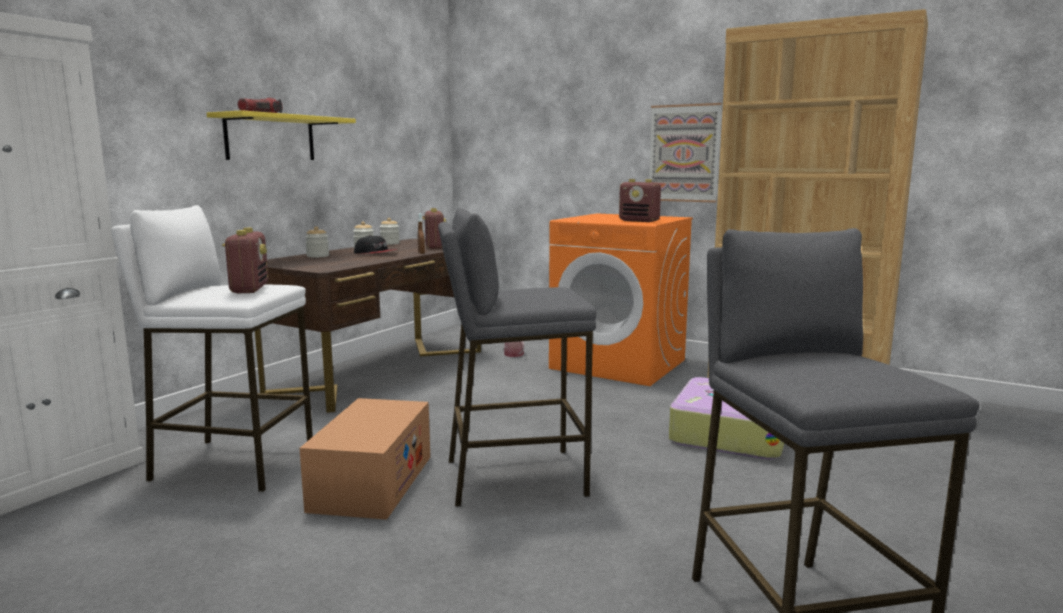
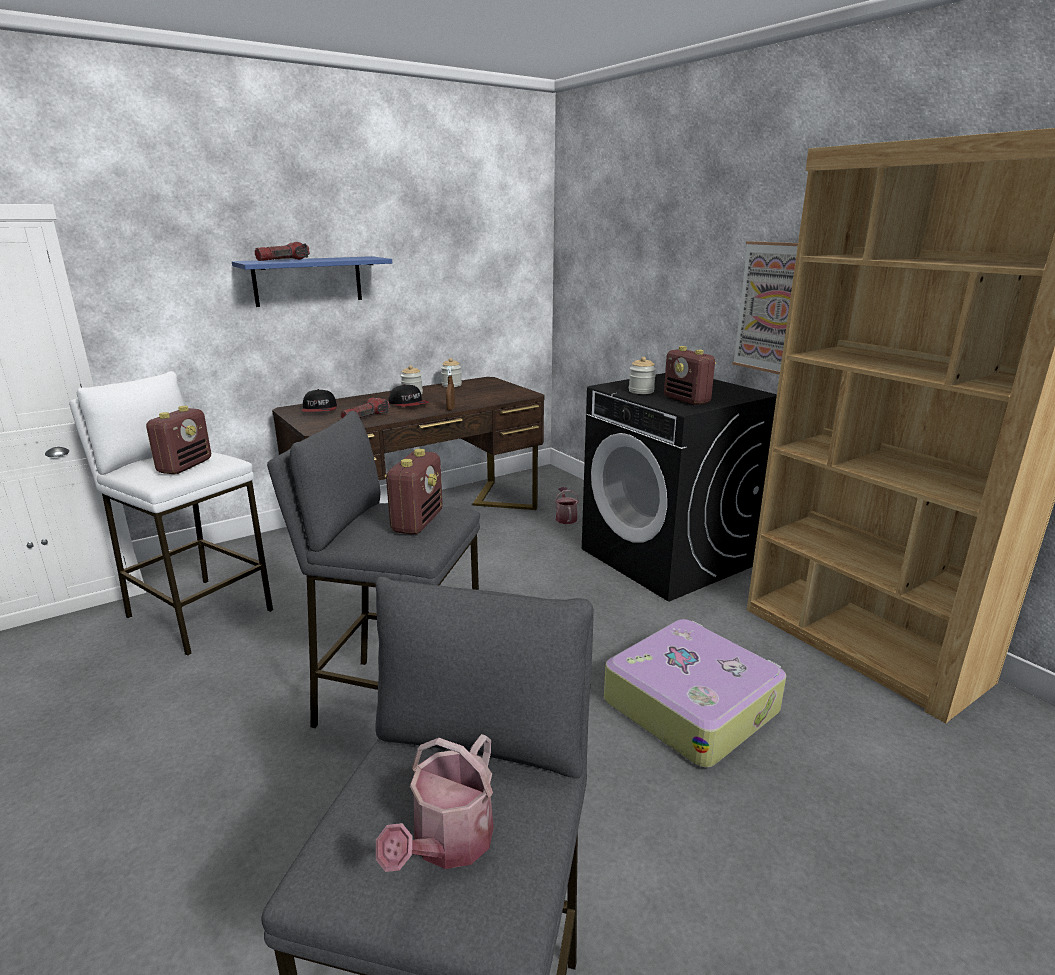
camera: 25 degrees right, 10 degrees up
yellow shelf [207,110,356,160] -> blue shelf [232,256,392,307]
cardboard box [299,398,430,520] -> none
jar [305,226,329,258] -> jar moved to [629,357,656,394]
radio [422,208,446,249] -> radio moved to [385,449,443,535]
orange washing machine [549,213,693,386] -> black washing machine [582,373,777,602]
none -> cap [302,389,337,412]
none -> flashlight [341,397,390,419]
none -> watering can [376,734,494,872]

